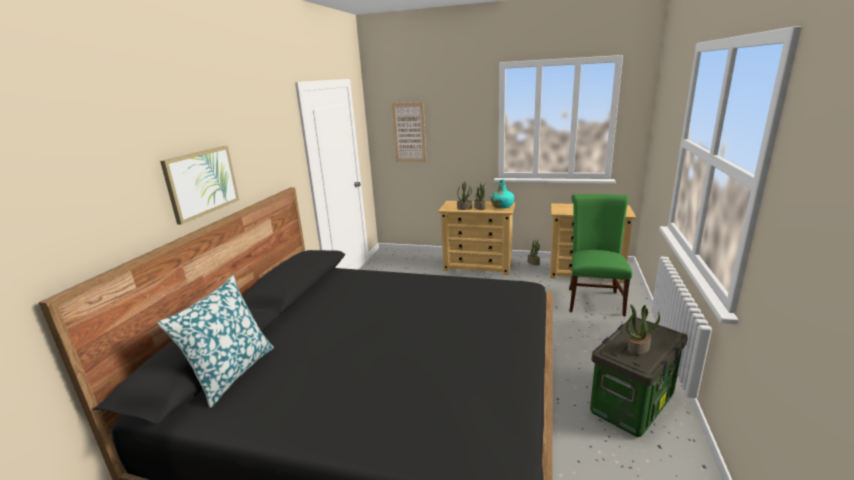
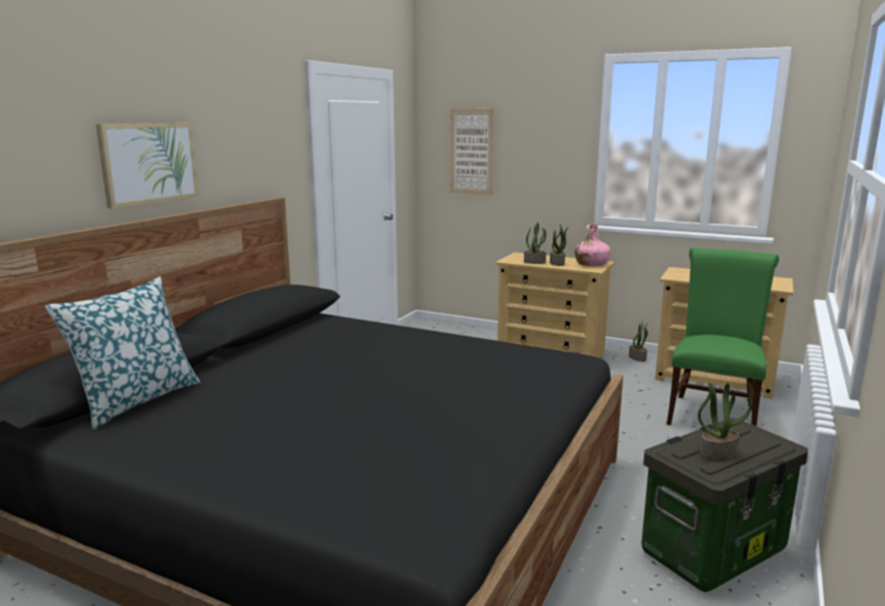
camera: 10 degrees right, 5 degrees down
turquoise bottle [491,179,514,208] -> pink bottle [575,224,611,266]

